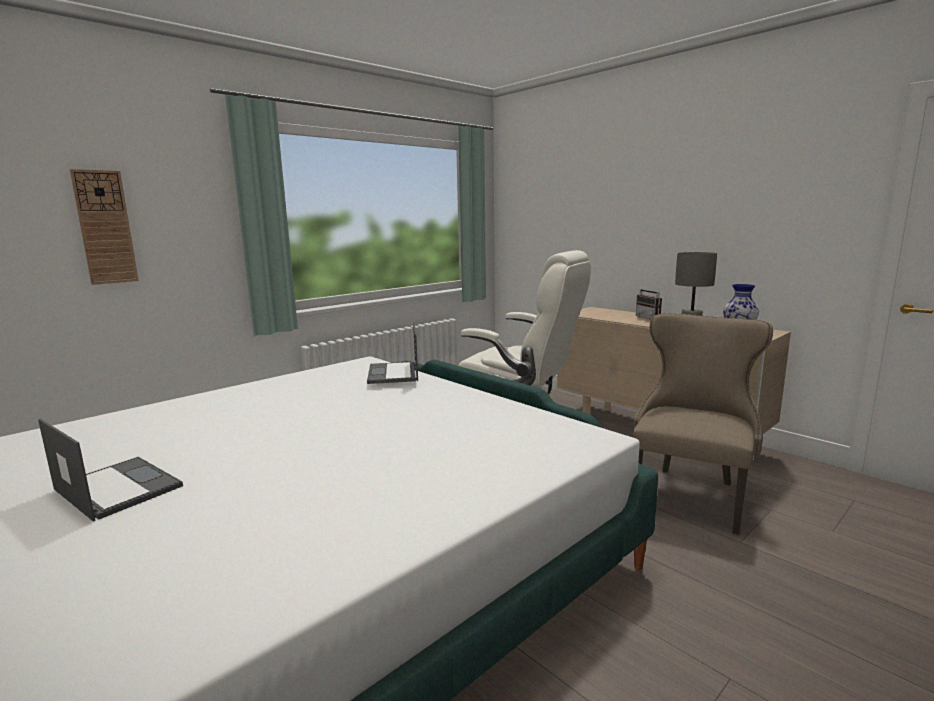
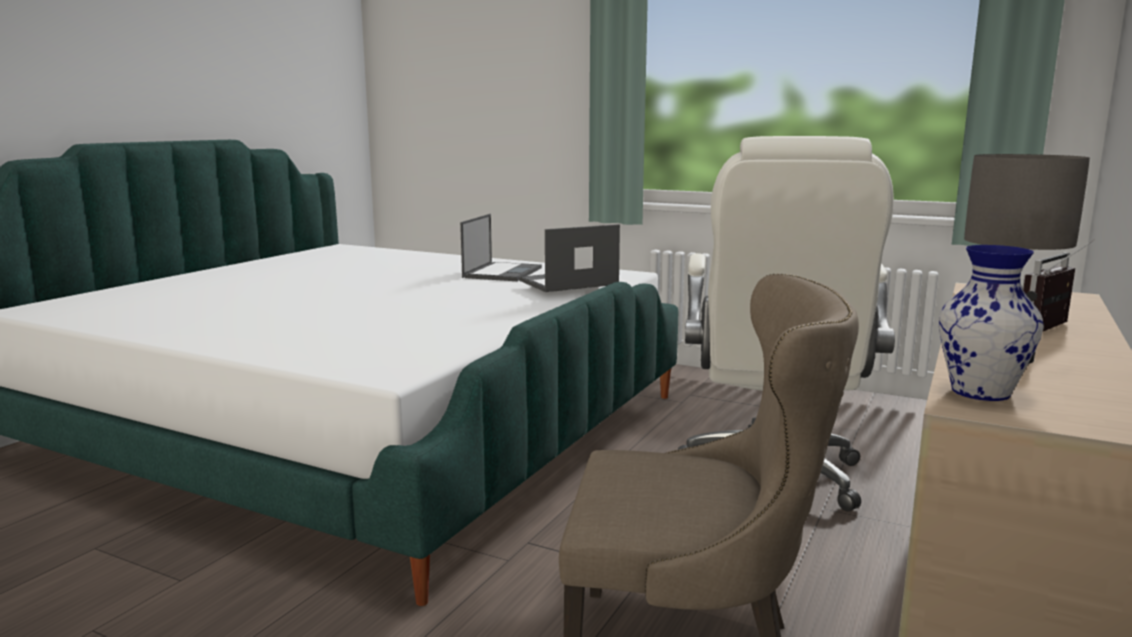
camera: 70 degrees right, 0 degrees up
laptop [38,418,183,521] -> laptop moved to [460,214,542,281]
wall clock [70,169,139,285] -> none

